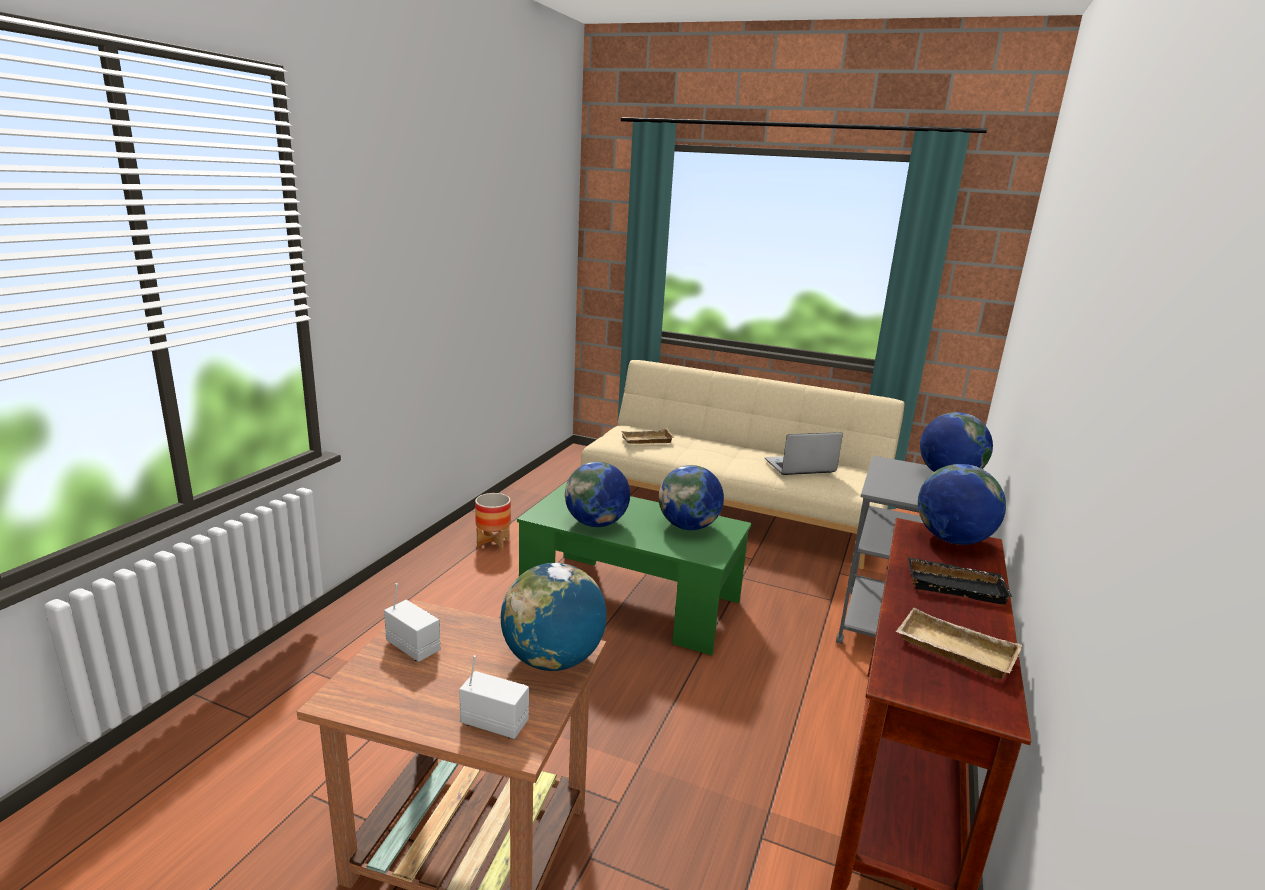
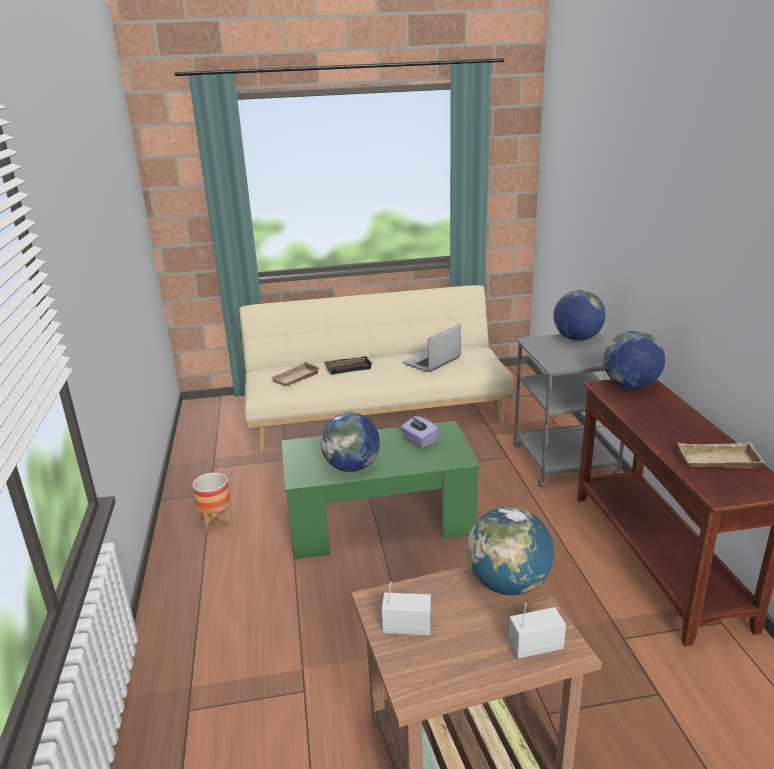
camera: 30 degrees left, 5 degrees up
globe [659,465,724,530] -> purple tissue box [400,416,438,449]
black tray [908,557,1012,605] -> black tray moved to [324,356,373,374]

